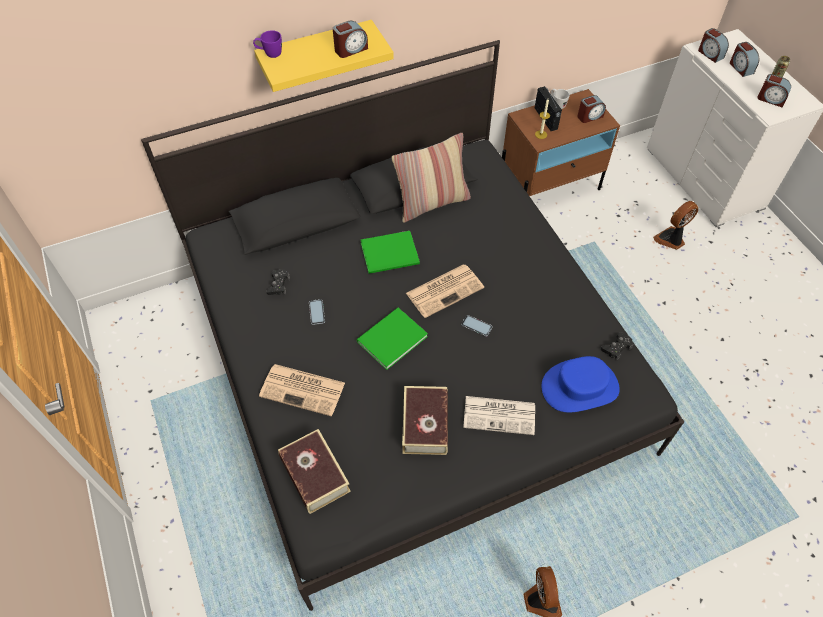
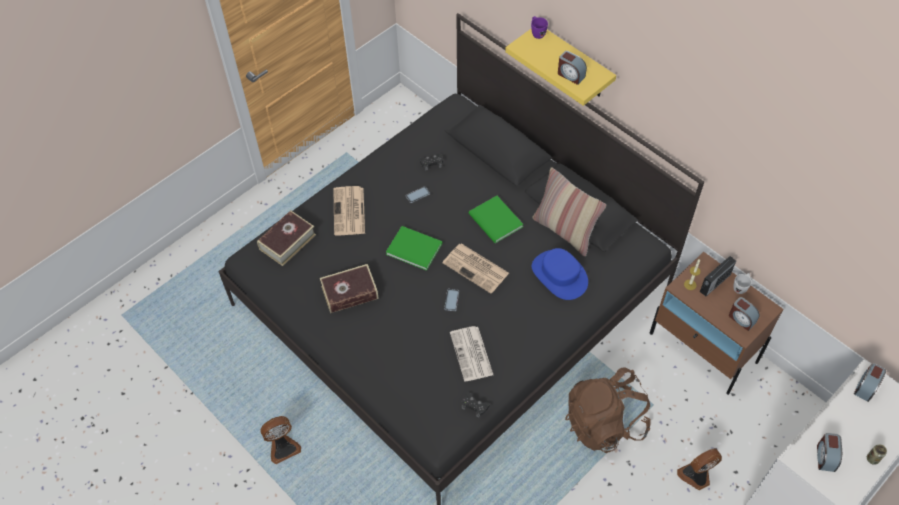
camera: 70 degrees right, 0 degrees up
newspaper [463,396,535,435] -> newspaper moved to [450,326,493,382]
blue hat [542,356,620,412] -> blue hat moved to [532,248,588,300]
fan [653,201,698,250] -> fan turned 60 degrees counterclockwise [677,448,722,490]
alarm clock [730,42,759,77] -> none
none -> brown backpack [565,367,651,453]

